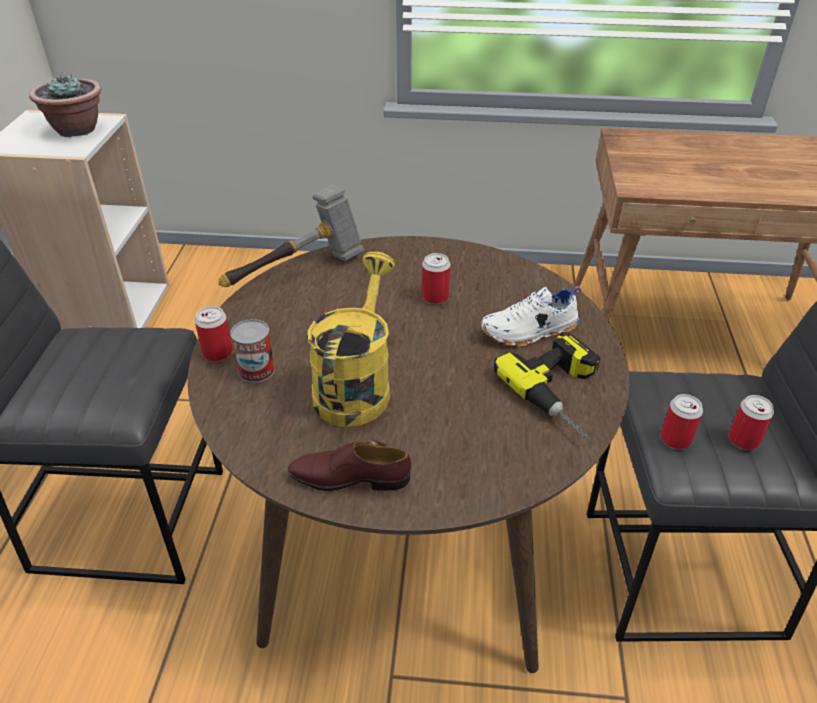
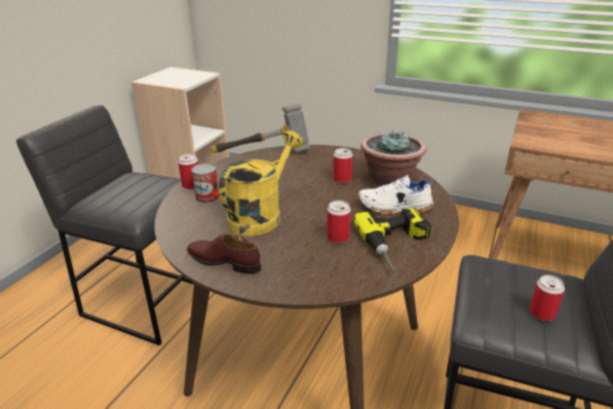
camera: 20 degrees right, 10 degrees down
potted plant [29,73,102,137] -> potted plant moved to [361,129,427,186]
can [660,394,703,449] -> can moved to [327,200,351,243]

